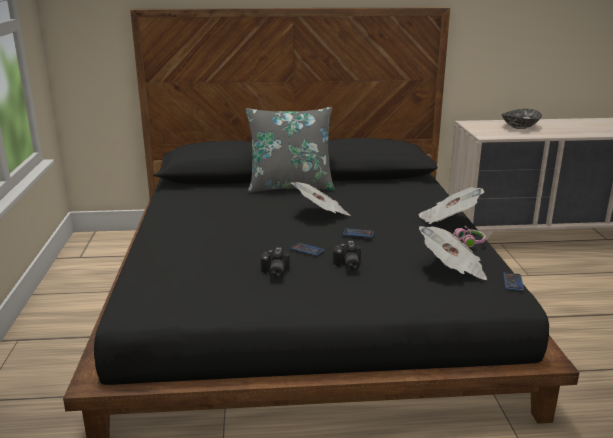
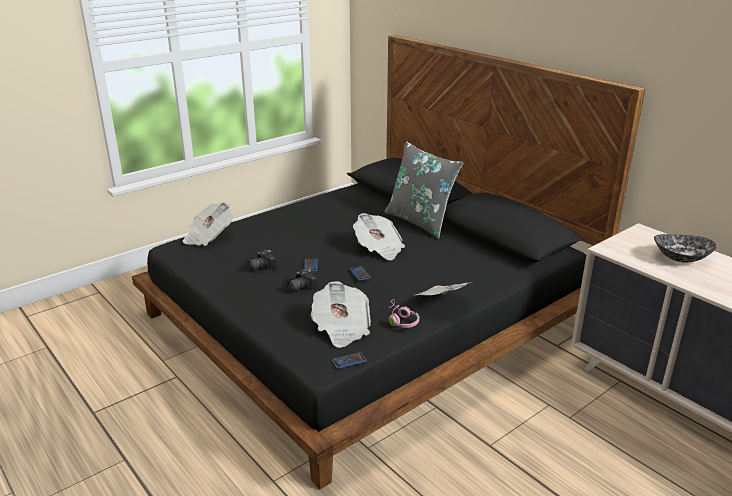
camera: 55 degrees right, 5 degrees up
none -> newspaper [183,202,233,246]

